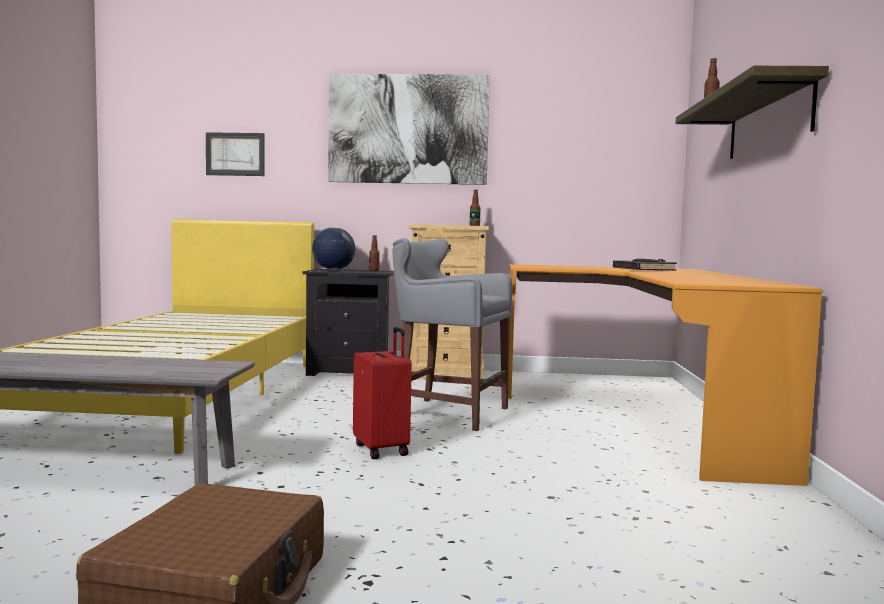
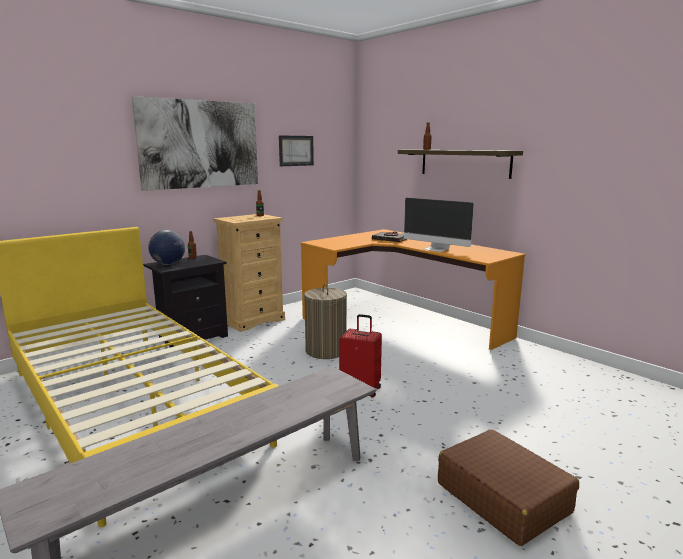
camera: 45 degrees left, 10 degrees up
picture [206,132,264,176] -> picture moved to [279,135,314,166]
grey stool [392,238,512,431] -> laundry basket [304,284,347,359]
none -> monitor [404,198,474,252]

